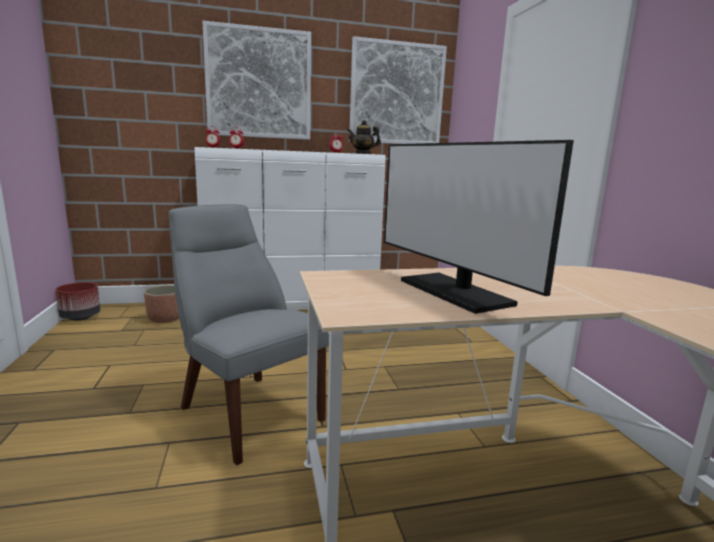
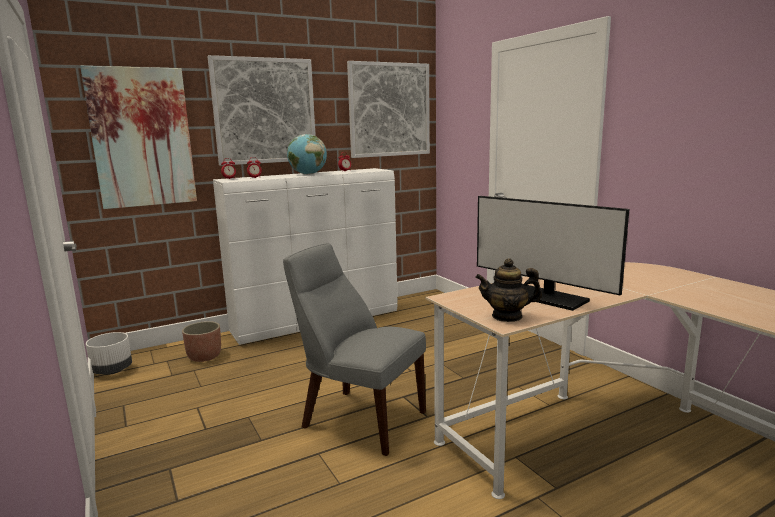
camera: 15 degrees left, 0 degrees up
red planter [55,282,100,321] -> white planter [86,332,132,375]
teapot [347,120,381,154] -> teapot moved to [475,258,542,322]
none -> picture [80,66,197,209]
none -> globe [287,134,327,175]

